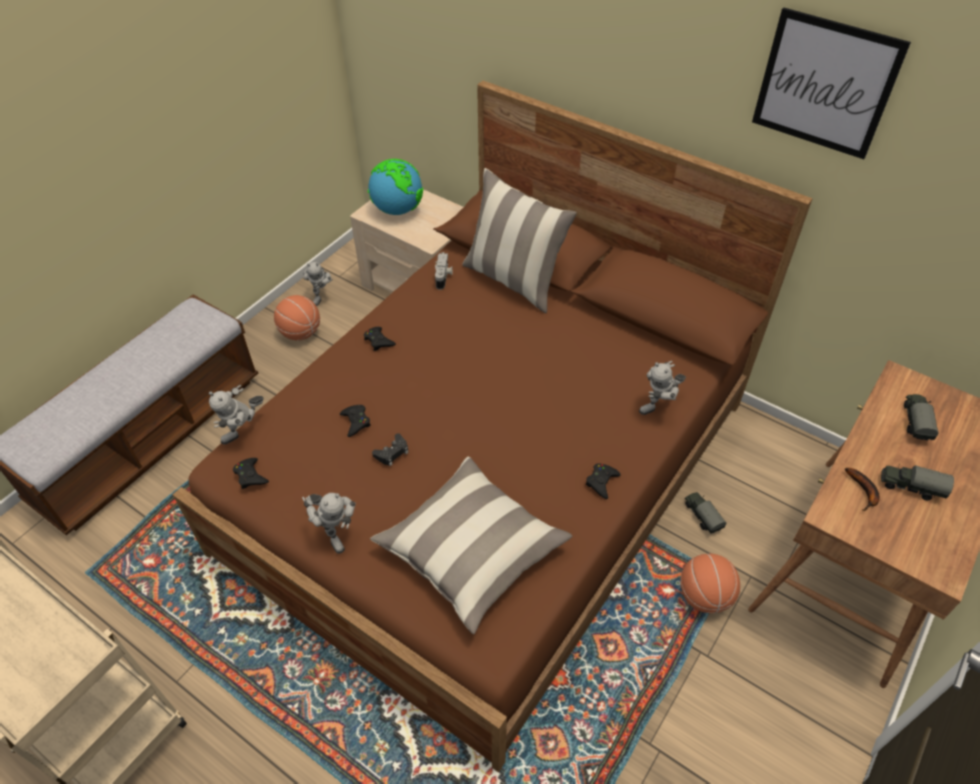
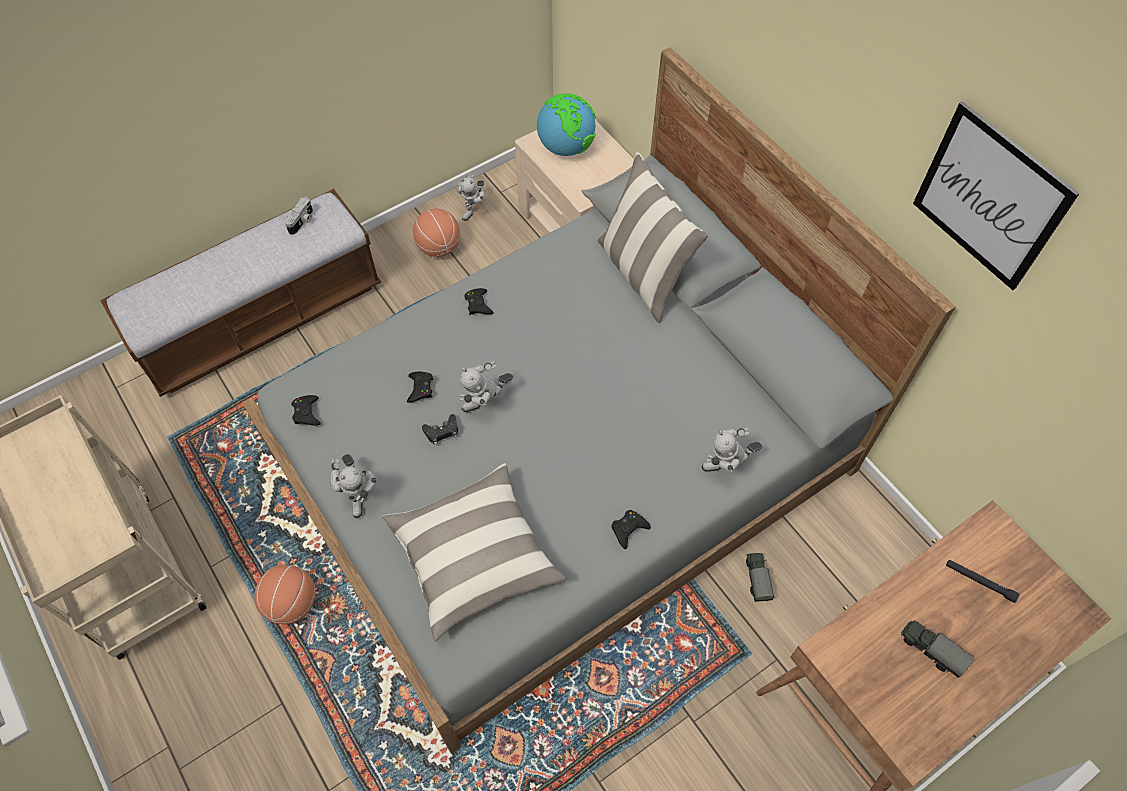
camera: 20 degrees right, 10 degrees up
brown bed [173,81,812,772] -> grey bed [242,47,956,754]
toy robot [209,385,264,444] -> toy robot moved to [459,361,513,412]
camera [435,252,453,290] -> camera moved to [285,197,313,235]
basketball [680,554,740,613] -> basketball moved to [254,565,316,625]
banana [845,468,880,511] -> none
toy truck [904,394,939,441] -> black flashlight [946,560,1019,603]

